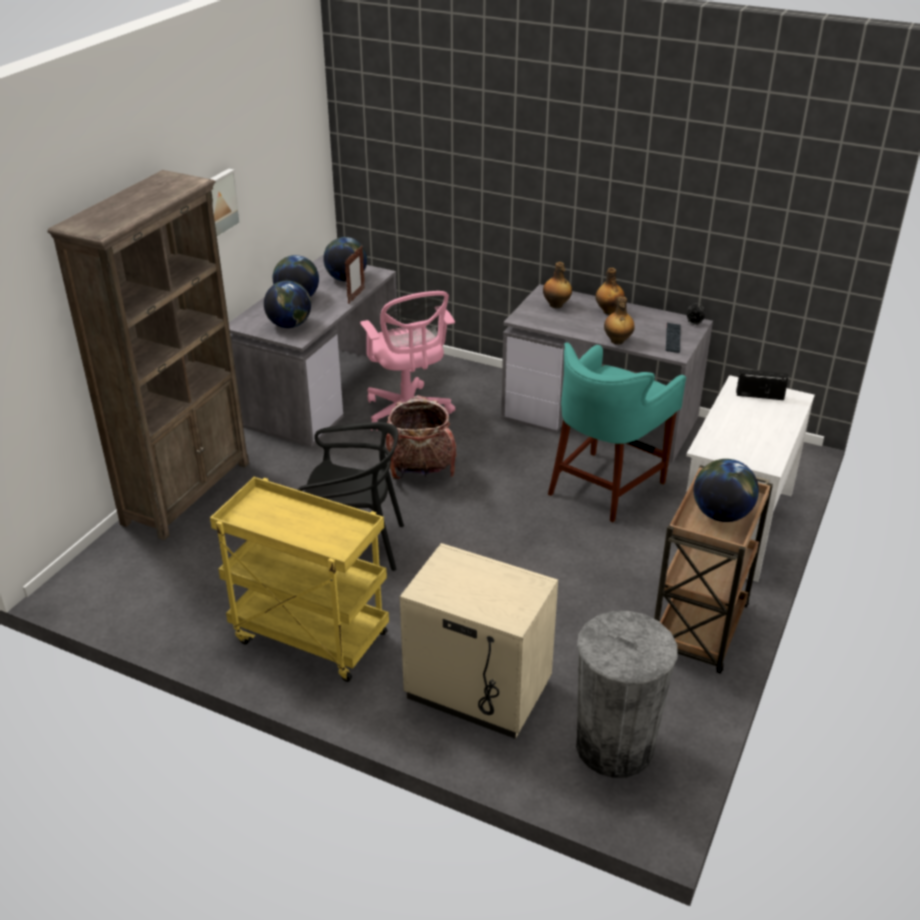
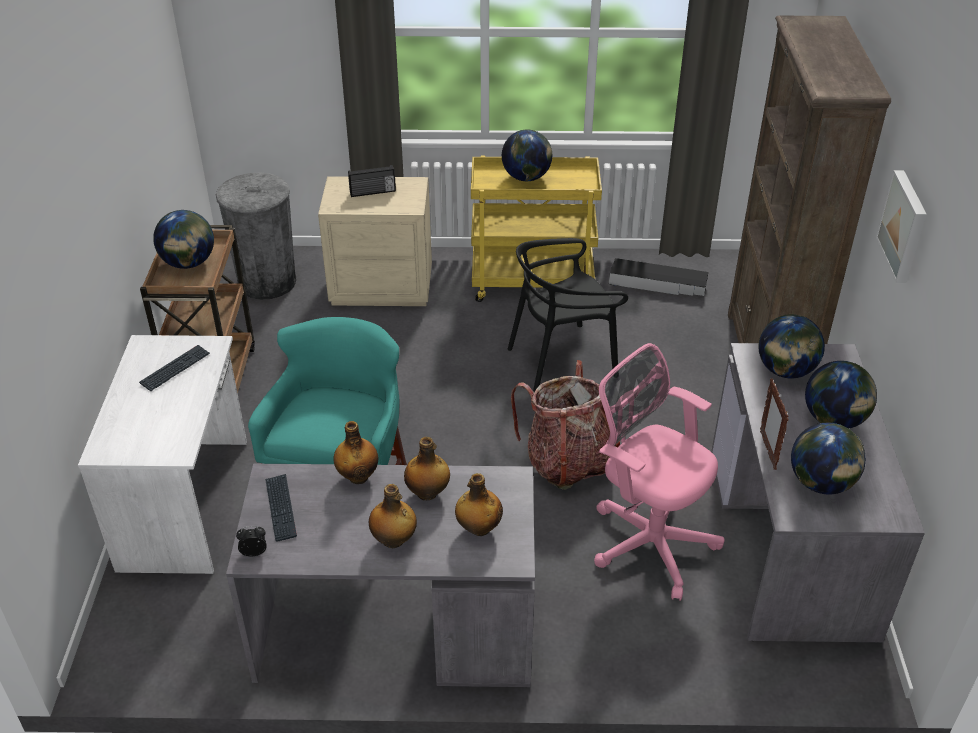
camera: 155 degrees right, 5 degrees up
radio [736,369,788,400] -> radio moved to [348,165,396,197]
none -> keyboard [139,345,210,391]
none -> bottle [404,437,450,500]
none -> globe [502,129,552,181]
none -> black storage box [609,258,708,296]

